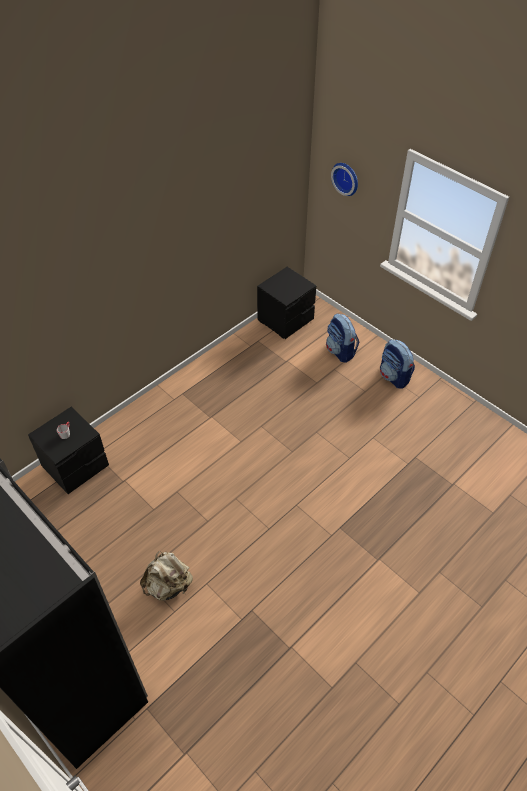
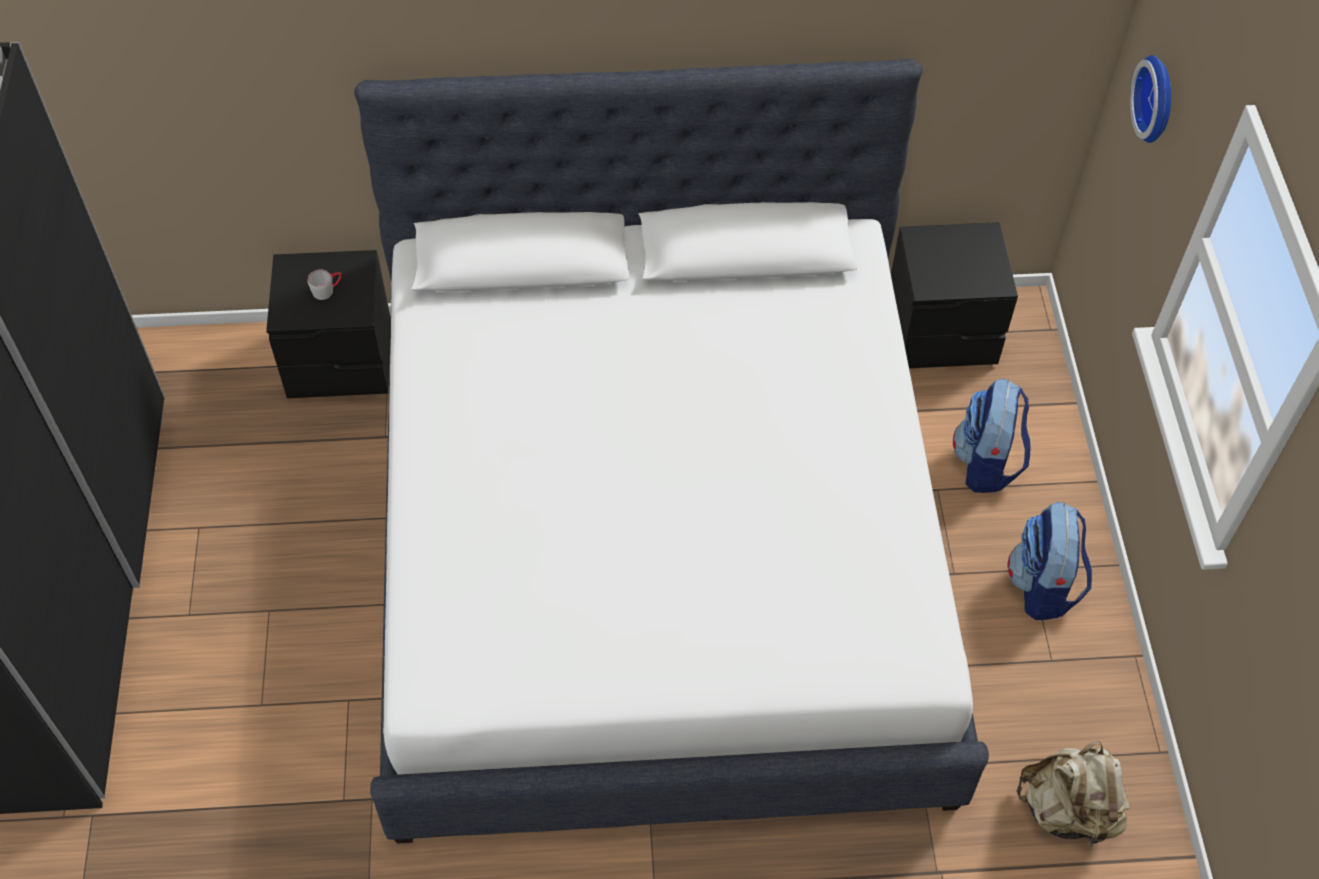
camera: 40 degrees right, 5 degrees up
beige backpack [140,551,193,601] -> beige backpack moved to [1017,741,1130,850]
none -> white bed [354,58,989,844]

